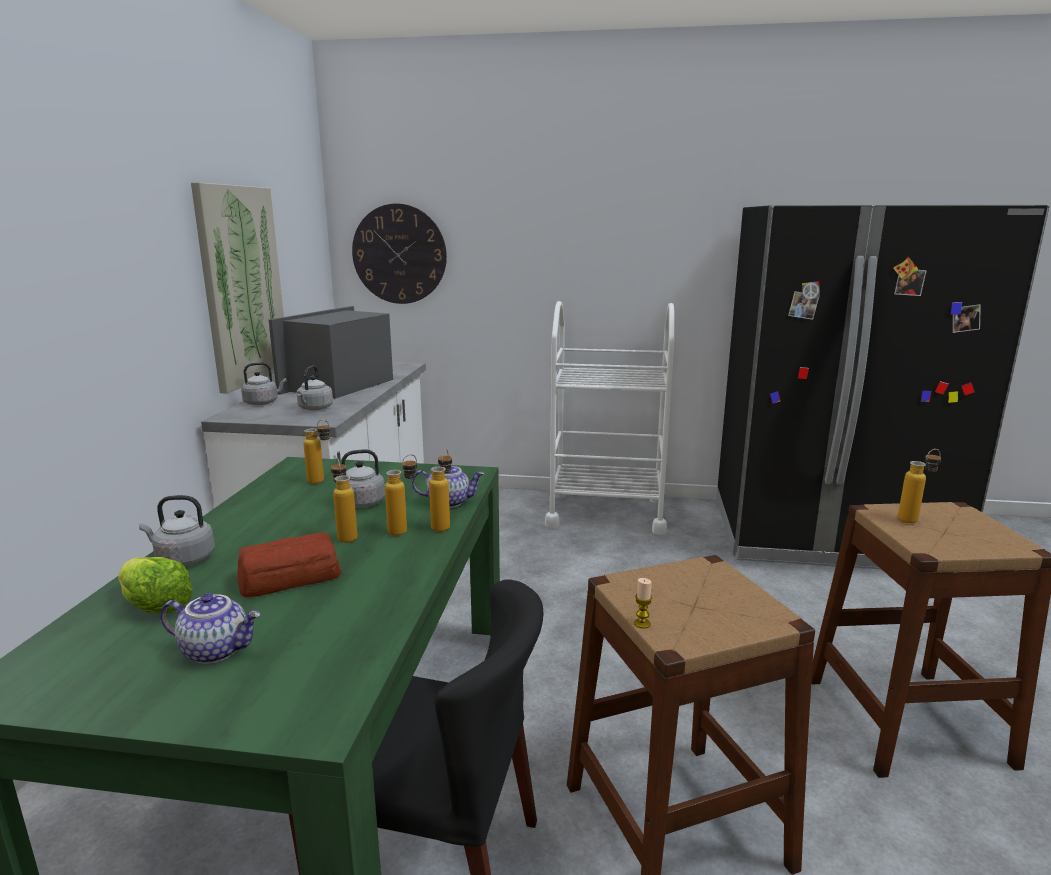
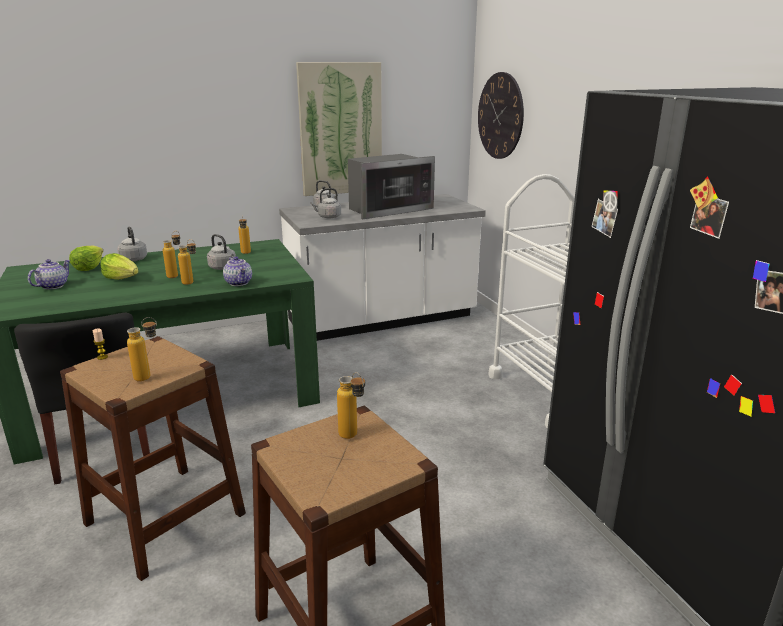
camera: 60 degrees right, 5 degrees up
teapot [160,593,260,664] -> teapot turned 135 degrees counterclockwise [28,259,71,290]
bread [237,532,342,597] -> lettuce [100,253,139,280]
microwave [269,306,393,399] -> microwave turned 150 degrees clockwise [348,154,435,219]
bottle [429,449,452,532] -> bottle moved to [127,317,157,382]

